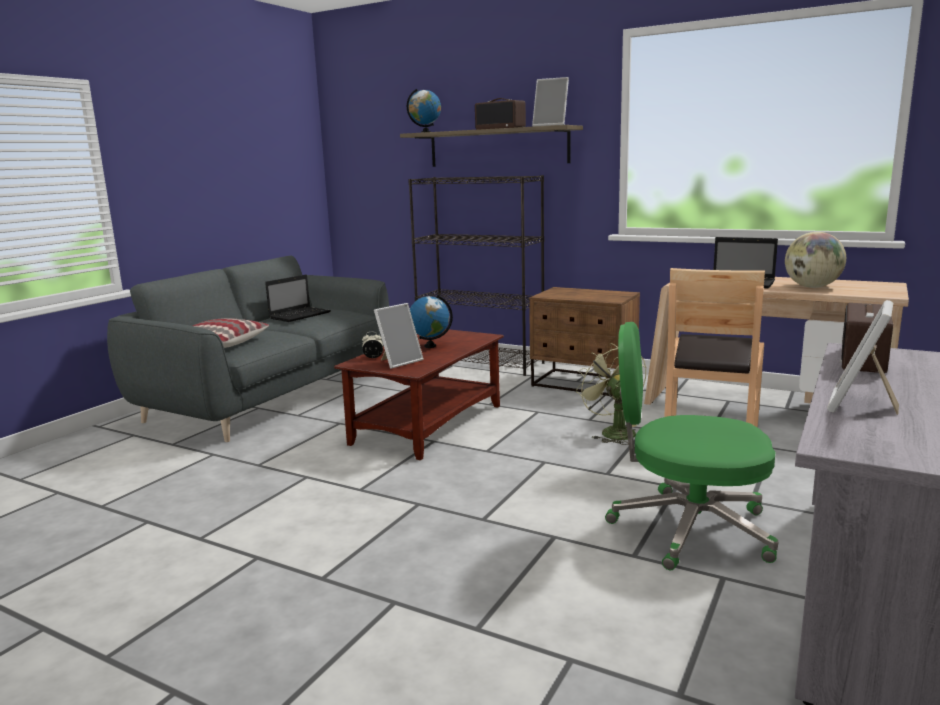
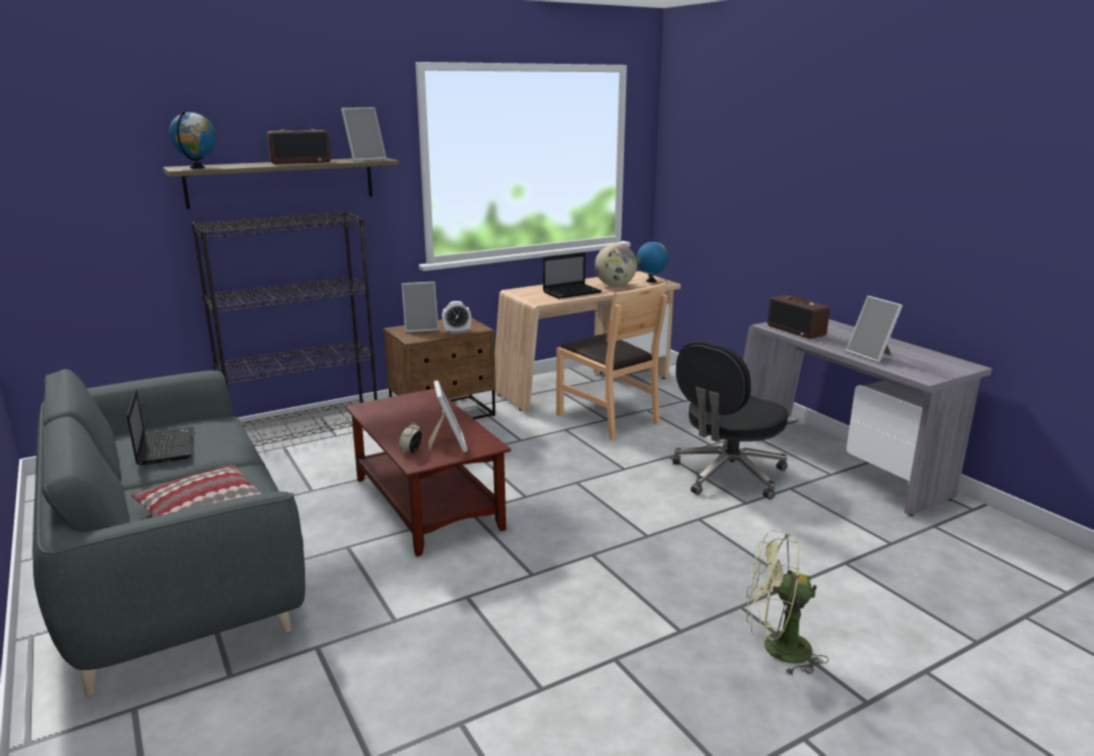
camera: 60 degrees left, 5 degrees up
globe [410,295,453,348] -> globe moved to [637,240,669,283]
green fan [576,343,647,445] -> green fan moved to [746,530,829,676]
green office chair [605,322,778,570] -> black office chair [673,341,788,500]
none -> picture frame [402,282,439,332]
none -> alarm clock [442,301,471,334]

